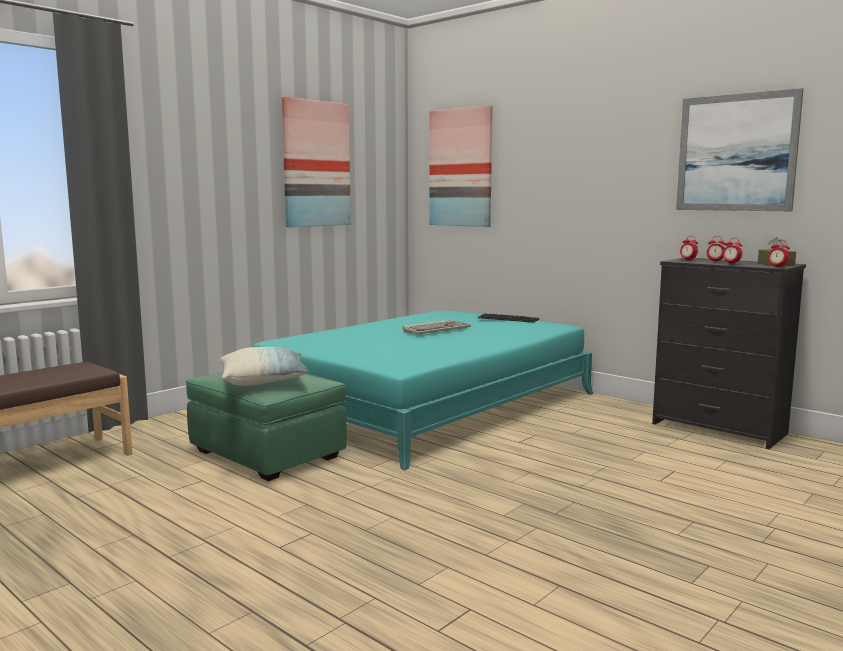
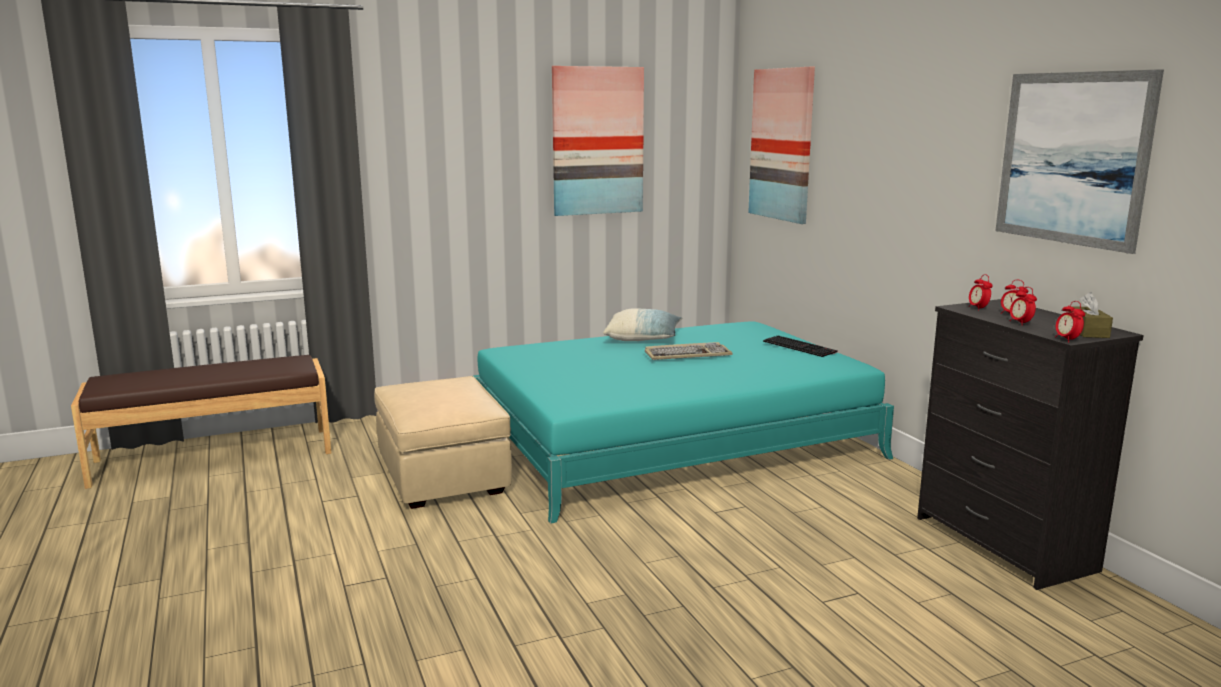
camera: 25 degrees right, 5 degrees up
green ottoman [186,372,347,481] -> beige ottoman [374,376,512,509]
pillow [220,347,309,386] -> pillow moved to [603,308,682,341]

